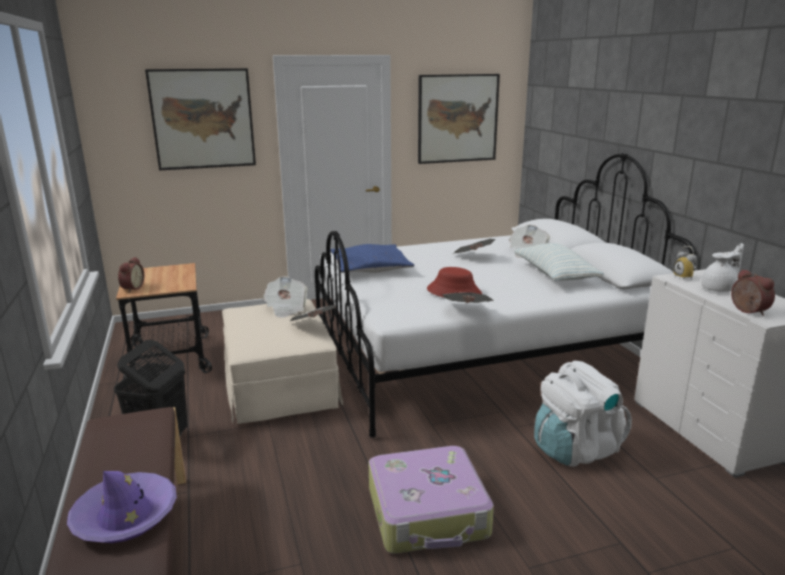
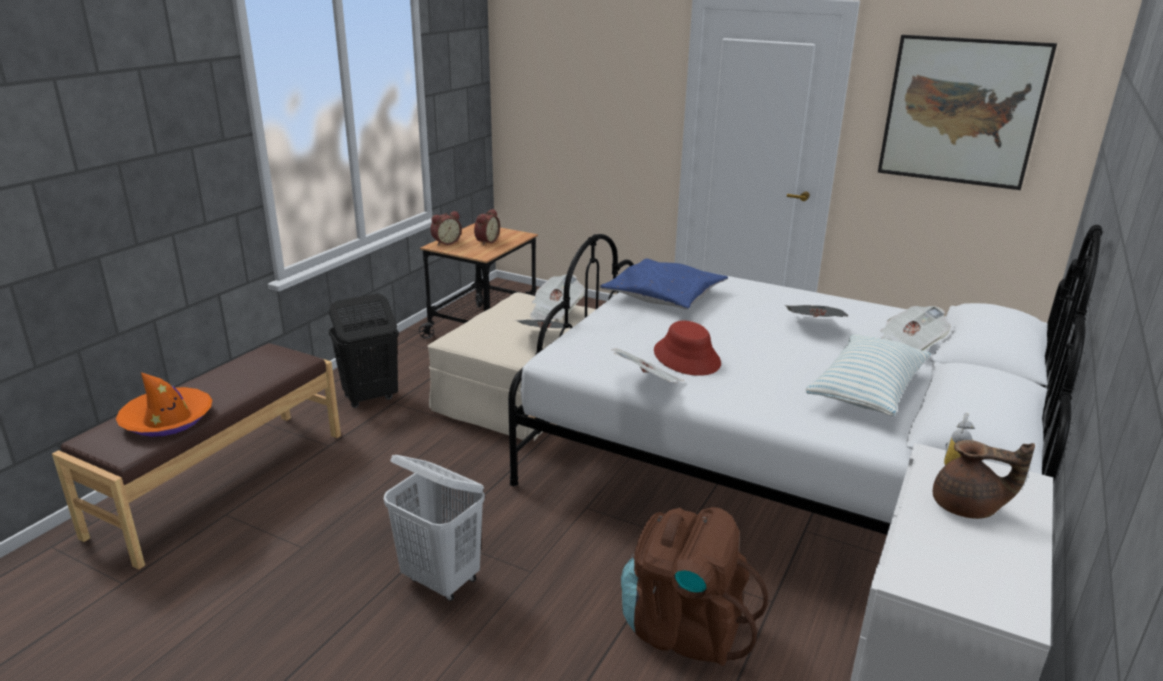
camera: 45 degrees right, 5 degrees up
purple hat [67,471,177,543] -> orange hat [116,372,212,437]
picture [145,68,256,170] -> none
suitcase [369,446,494,554] -> white laundry basket [384,455,485,601]
white backpack [534,361,632,467] -> brown backpack [621,507,768,666]
white teapot [701,243,744,292] -> brown teapot [933,440,1035,519]
alarm clock [731,269,775,316] -> alarm clock moved to [474,209,500,245]

